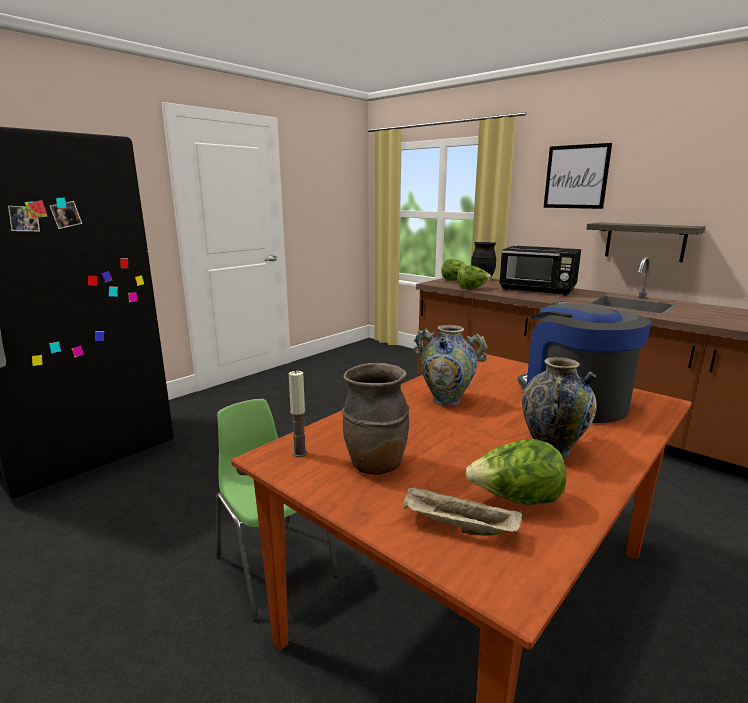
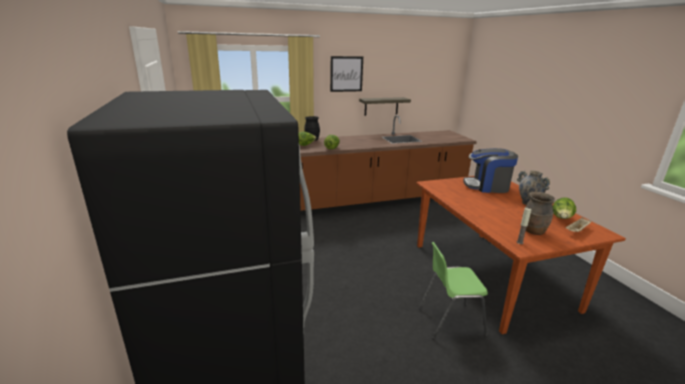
camera: 60 degrees left, 5 degrees up
vase [414,325,488,406] -> none
black microwave [499,246,581,296] -> none

